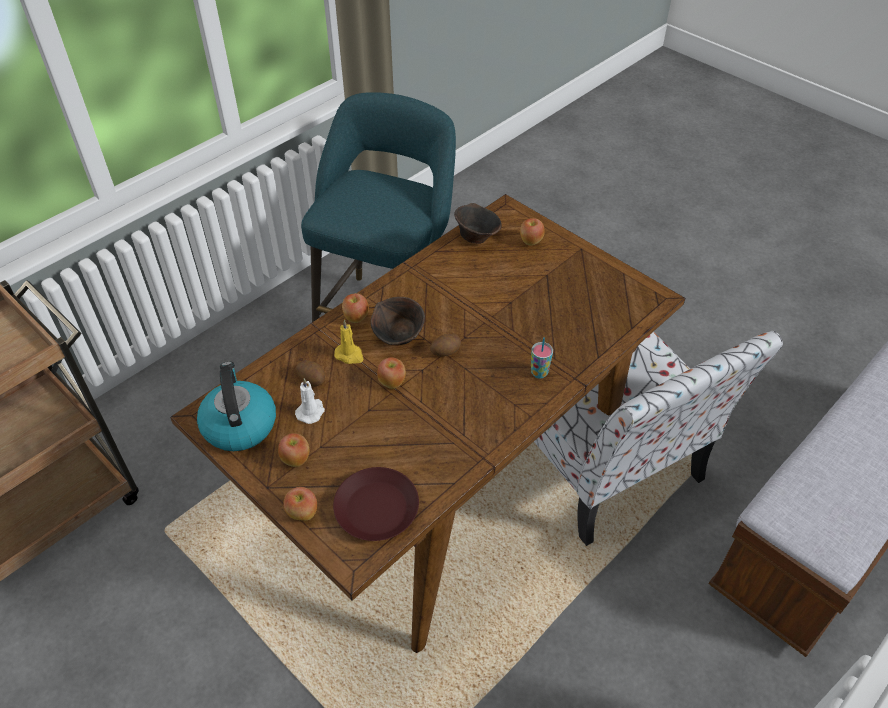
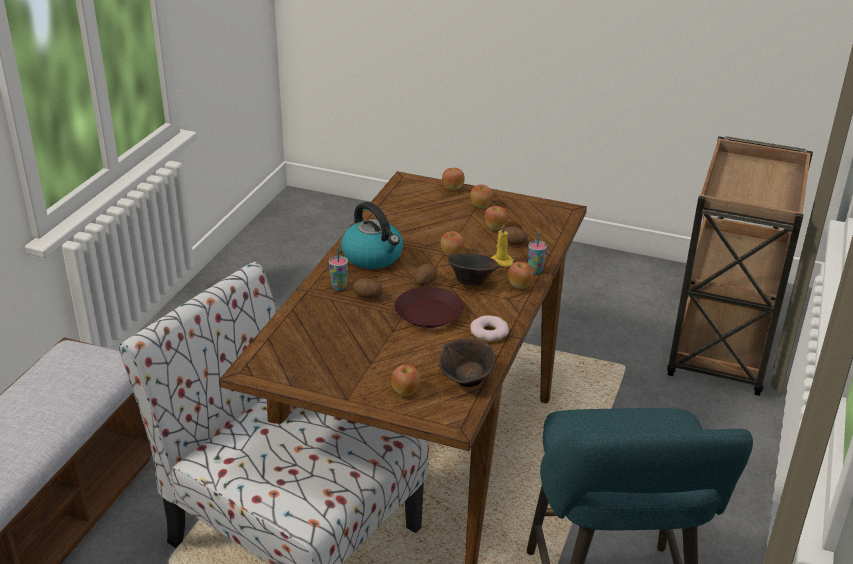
camera: 155 degrees right, 15 degrees down
kettle [197,362,276,451] -> kettle moved to [341,202,403,269]
white candle [295,378,325,424] -> apple [485,206,508,230]
brown plate [333,467,419,541] -> brown plate moved to [395,287,463,328]
none -> potato [353,278,383,299]
none -> donut [470,315,509,341]
none -> cup [528,232,547,274]

